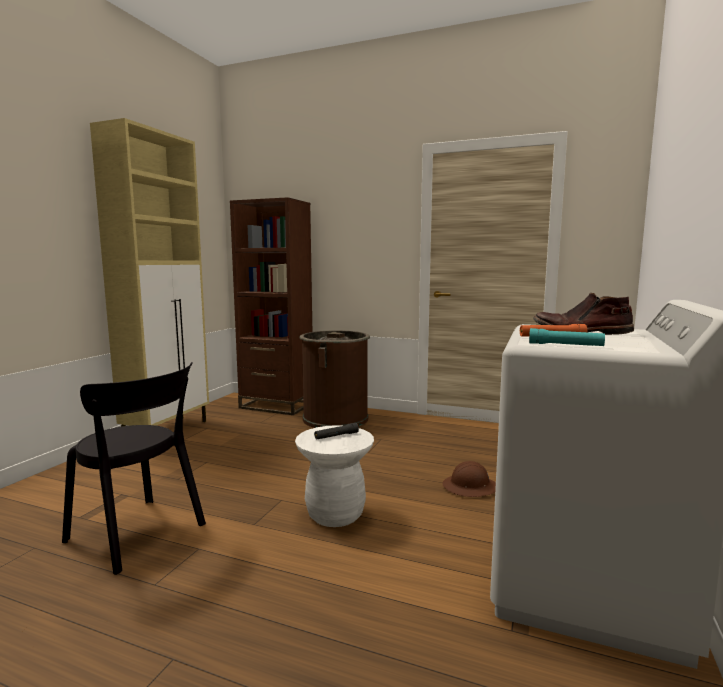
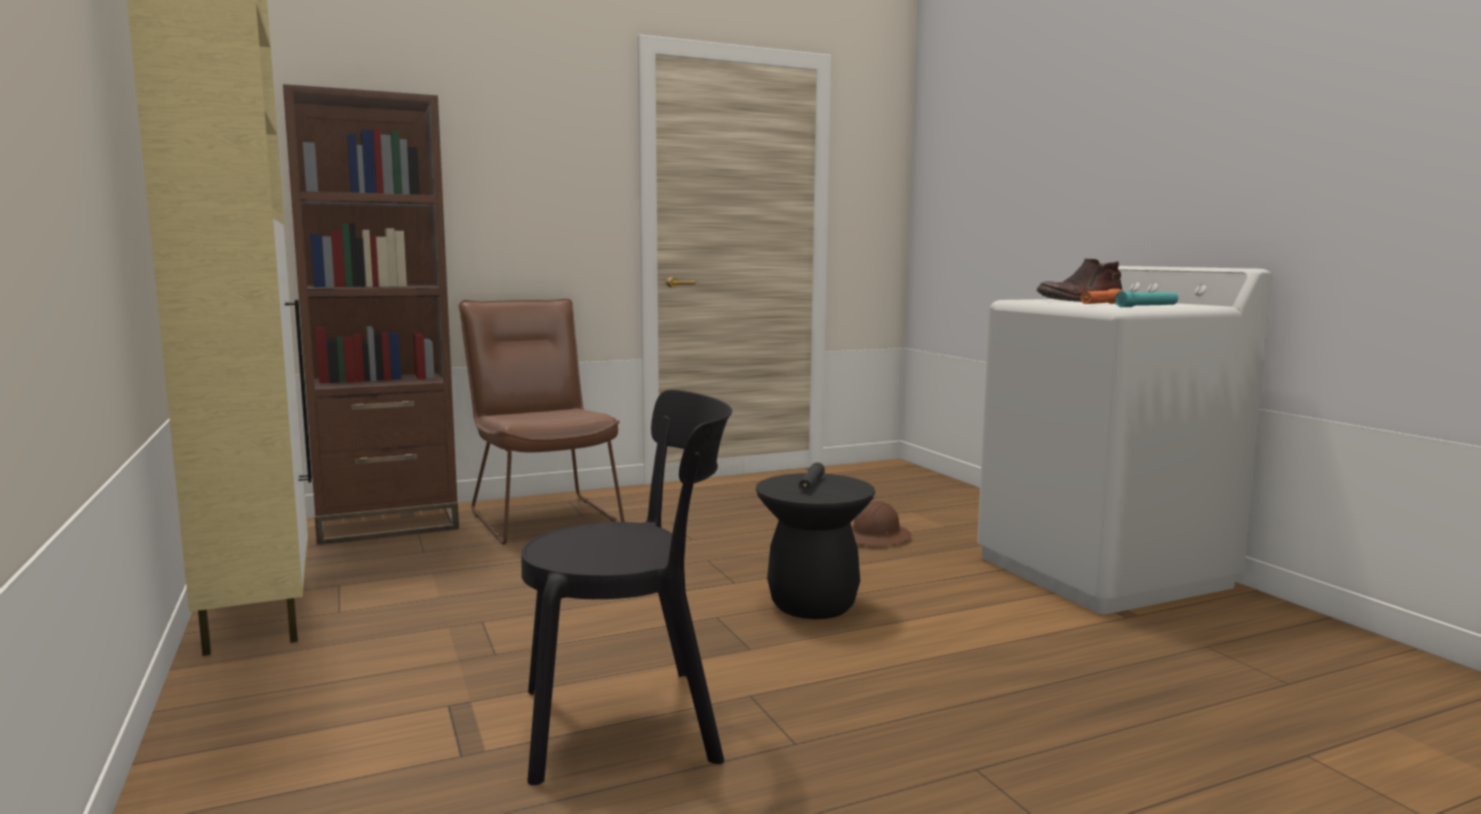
camera: 45 degrees left, 0 degrees up
white stool [295,425,374,527] -> black stool [756,473,875,619]
brown trash can [299,330,370,428] -> brown chair [459,299,625,545]

